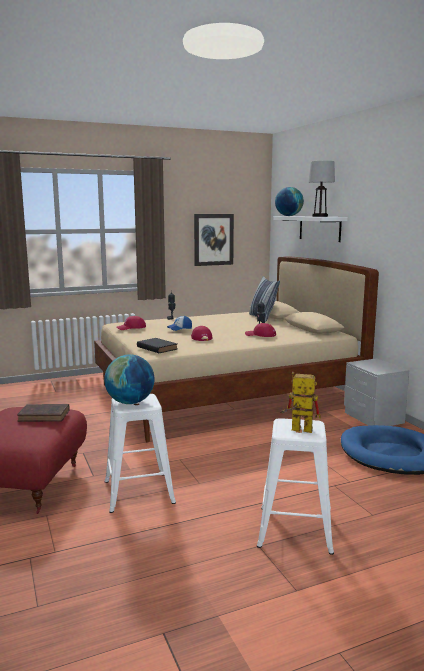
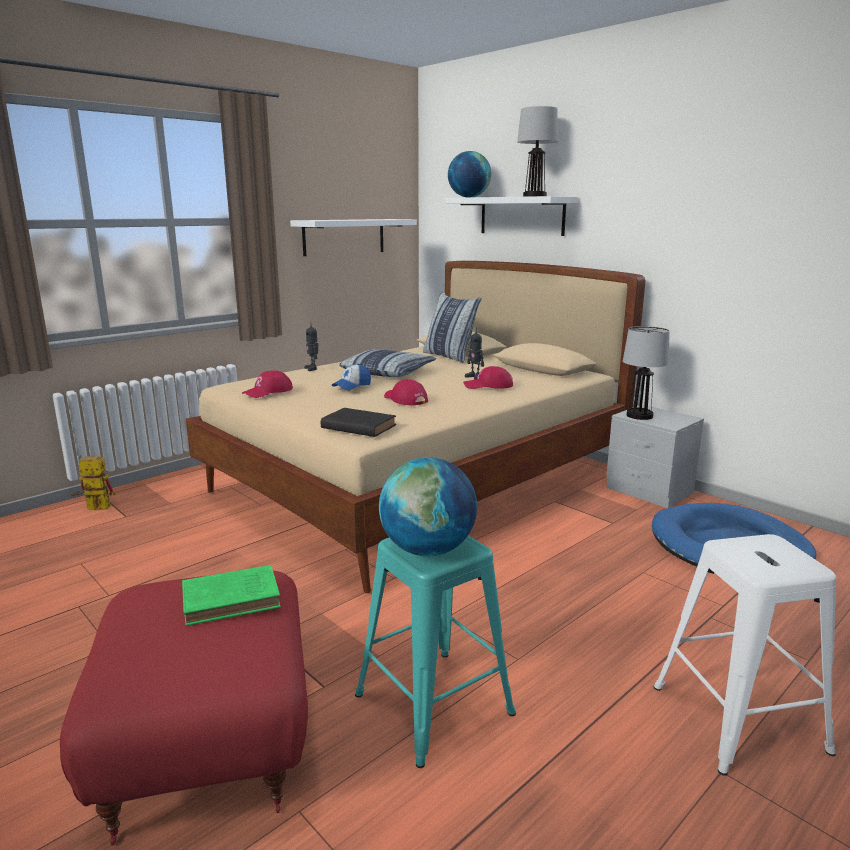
camera: 20 degrees left, 5 degrees up
brown book [17,404,70,422] -> green book [182,565,281,626]
white stool [105,394,176,513] -> turquoise stool [355,536,516,768]
picture [194,214,234,266] -> white shelf [290,219,417,256]
toy robot [280,372,321,433] -> toy robot moved to [71,456,116,510]
none -> pillow [339,349,436,377]
none -> table lamp [623,326,670,420]

